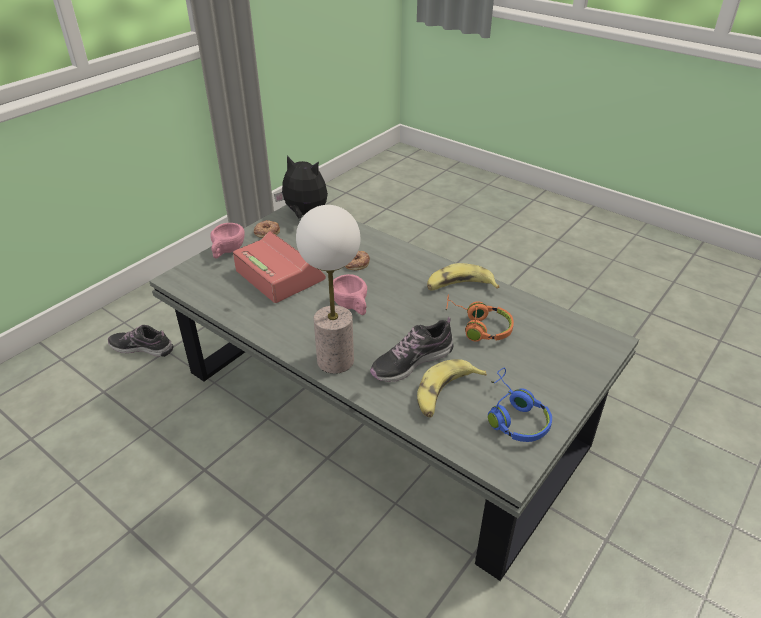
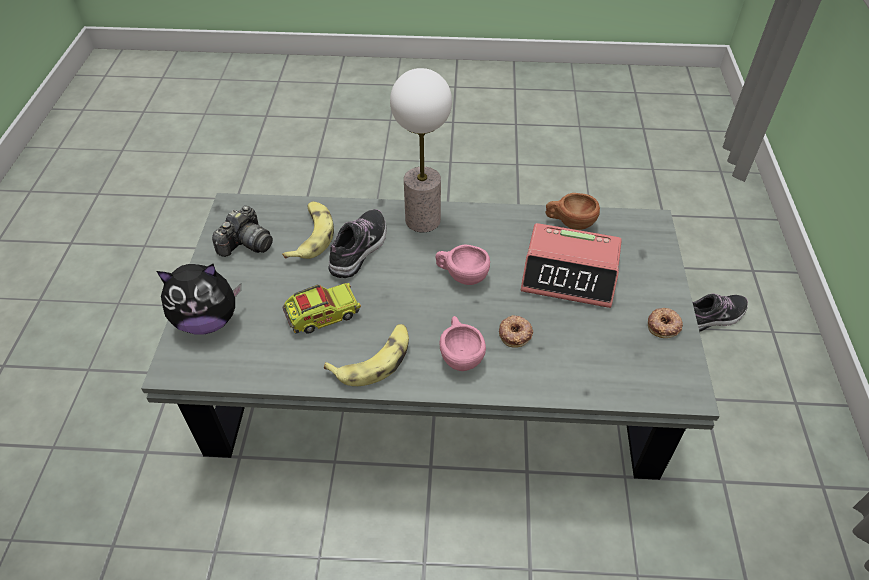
camera: 145 degrees right, 10 degrees up
pink cup [210,223,245,259] -> pink cup moved to [440,316,486,371]
plush toy [274,155,328,218] -> plush toy moved to [157,264,241,335]
orange headphones [445,294,514,342] -> toy truck [282,283,361,334]
blue headphones [488,368,552,442] -> camera [212,206,273,257]
none -> brown cup [546,193,600,230]

